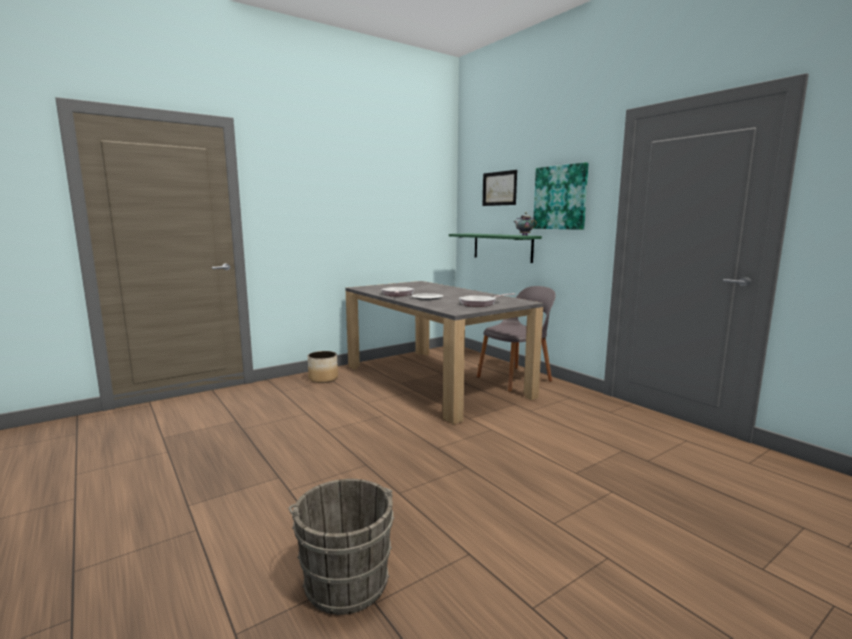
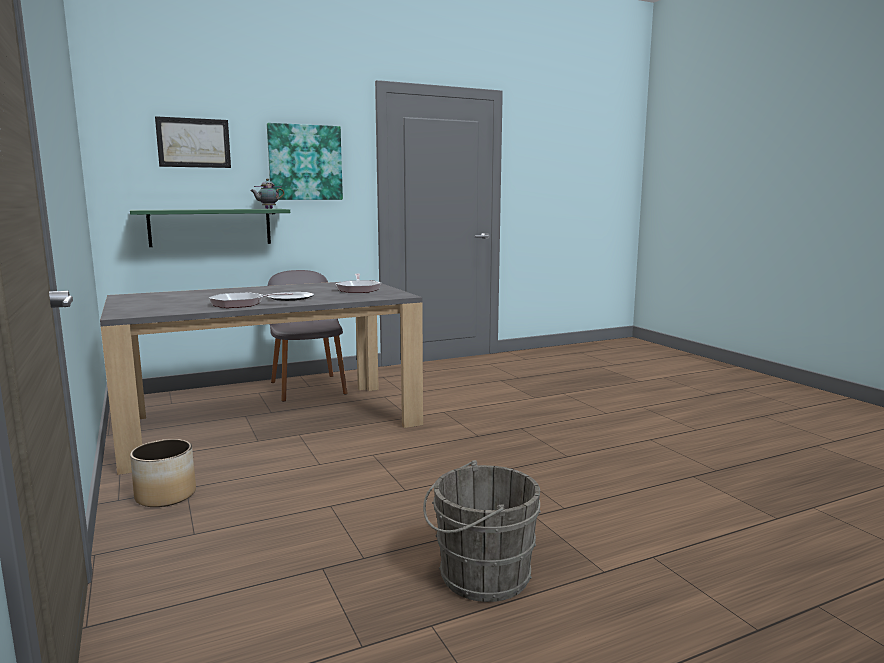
camera: 80 degrees left, 0 degrees up
grey bucket [289,479,395,615] -> grey bucket moved to [423,460,541,602]

